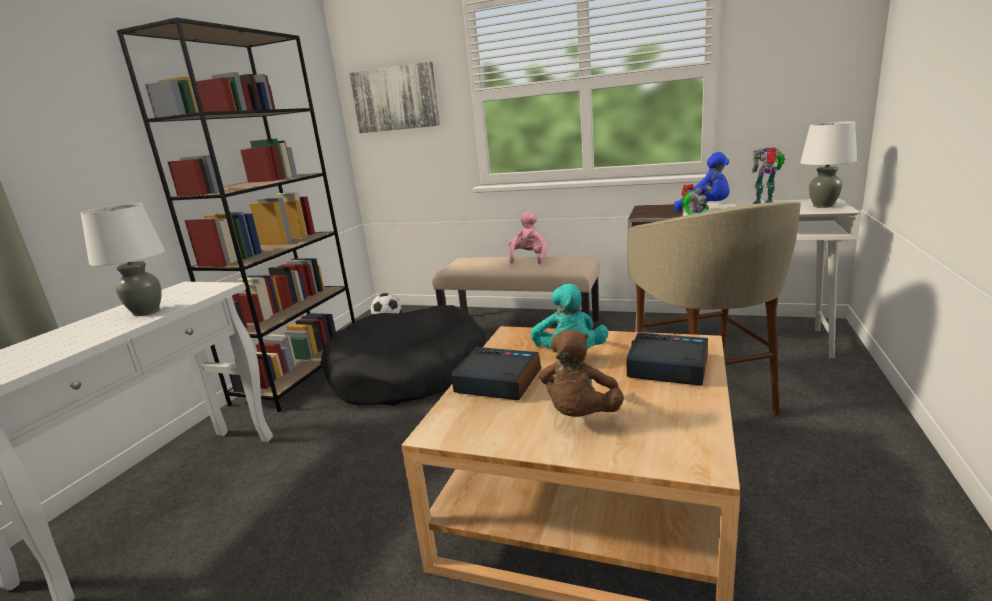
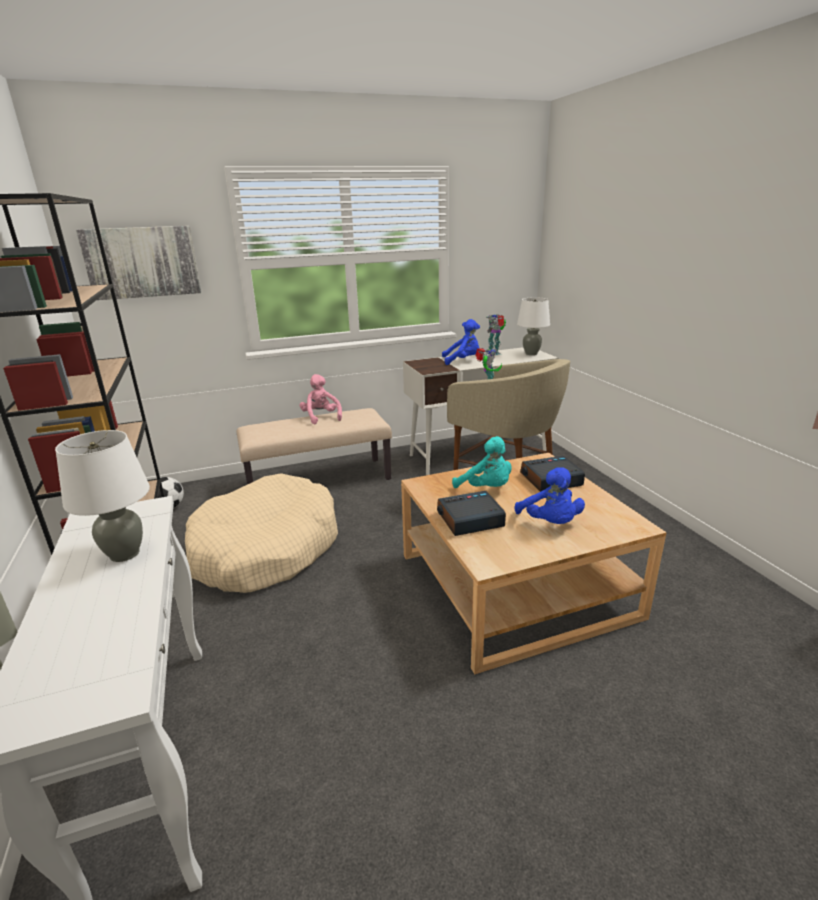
camera: 40 degrees left, 5 degrees up
black dog bed [320,305,486,405] -> beige dog bed [185,473,338,593]
brown plush toy [539,329,624,417] -> blue plush toy [514,467,585,524]

